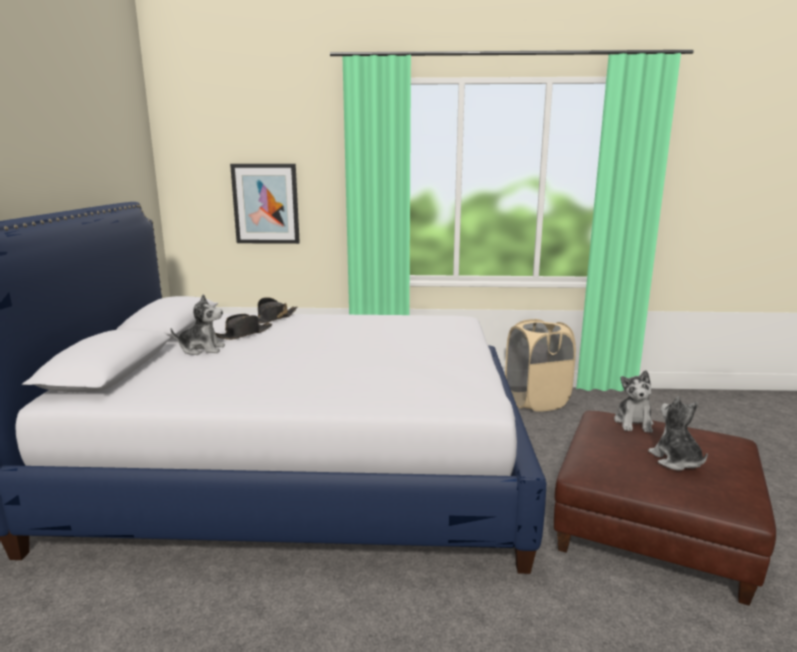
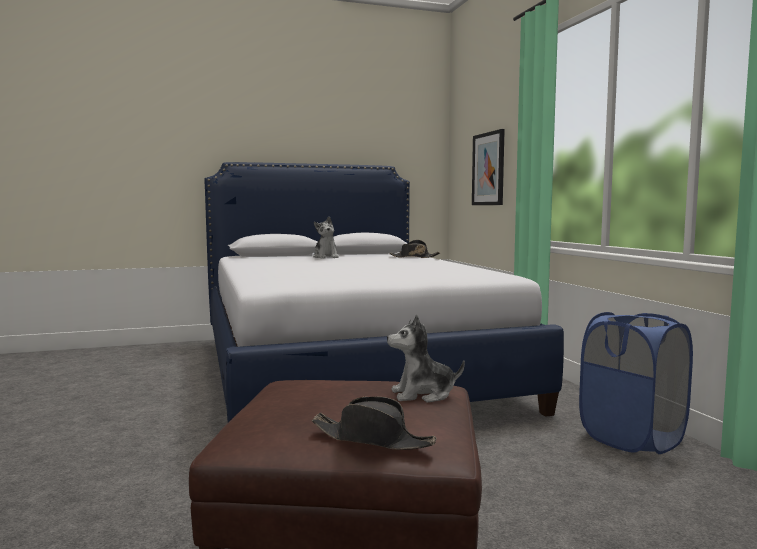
camera: 70 degrees right, 10 degrees down
black hat [215,314,272,340] -> black hat moved to [312,396,437,450]
beige laundry basket [505,319,576,412] -> blue laundry basket [579,312,693,454]
plush toy [648,396,708,471] -> none

